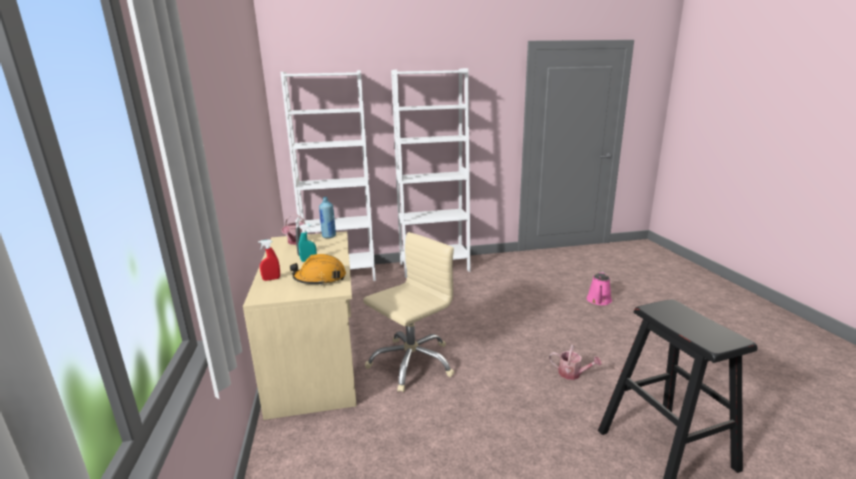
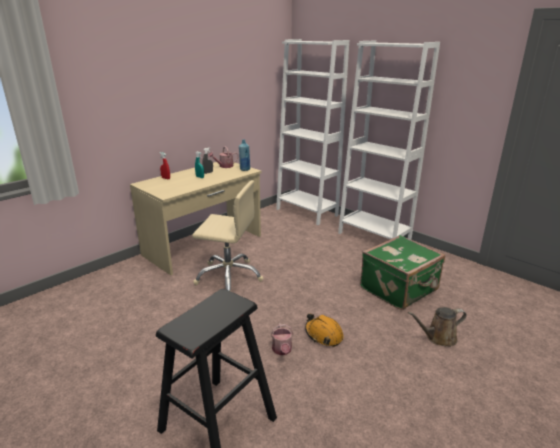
camera: 55 degrees right, 5 degrees up
orange hard hat [290,254,346,286] -> orange hard hat moved to [305,314,344,347]
pink watering can [587,271,612,305] -> brown watering can [408,307,467,347]
none -> green suitcase [360,235,445,310]

